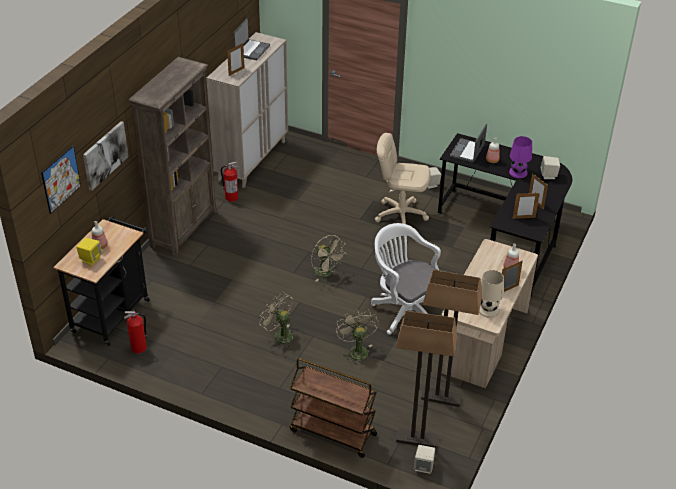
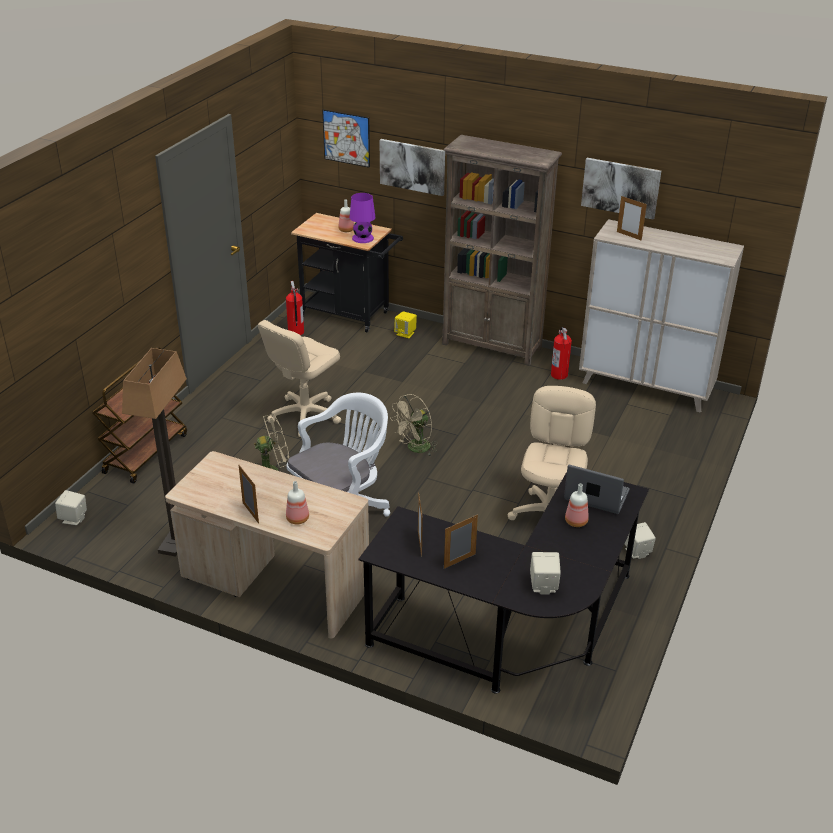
camera: 90 degrees right, 5 degrees down
yellow speaker [76,238,103,265] -> yellow speaker moved to [394,311,417,338]
laptop [233,18,270,60] -> none
beige fan [259,292,293,348] -> beige office chair [258,320,341,437]
floor lamp [396,311,457,449] -> none
beige table lamp [479,270,504,318] -> none
purple table lamp [509,136,532,178] -> purple table lamp moved to [350,193,376,243]
none -> picture [581,158,661,220]

